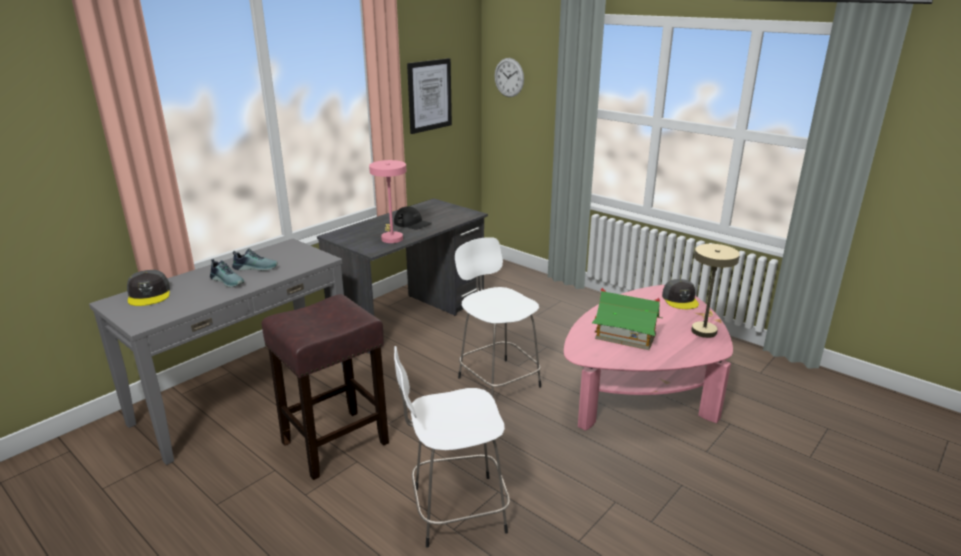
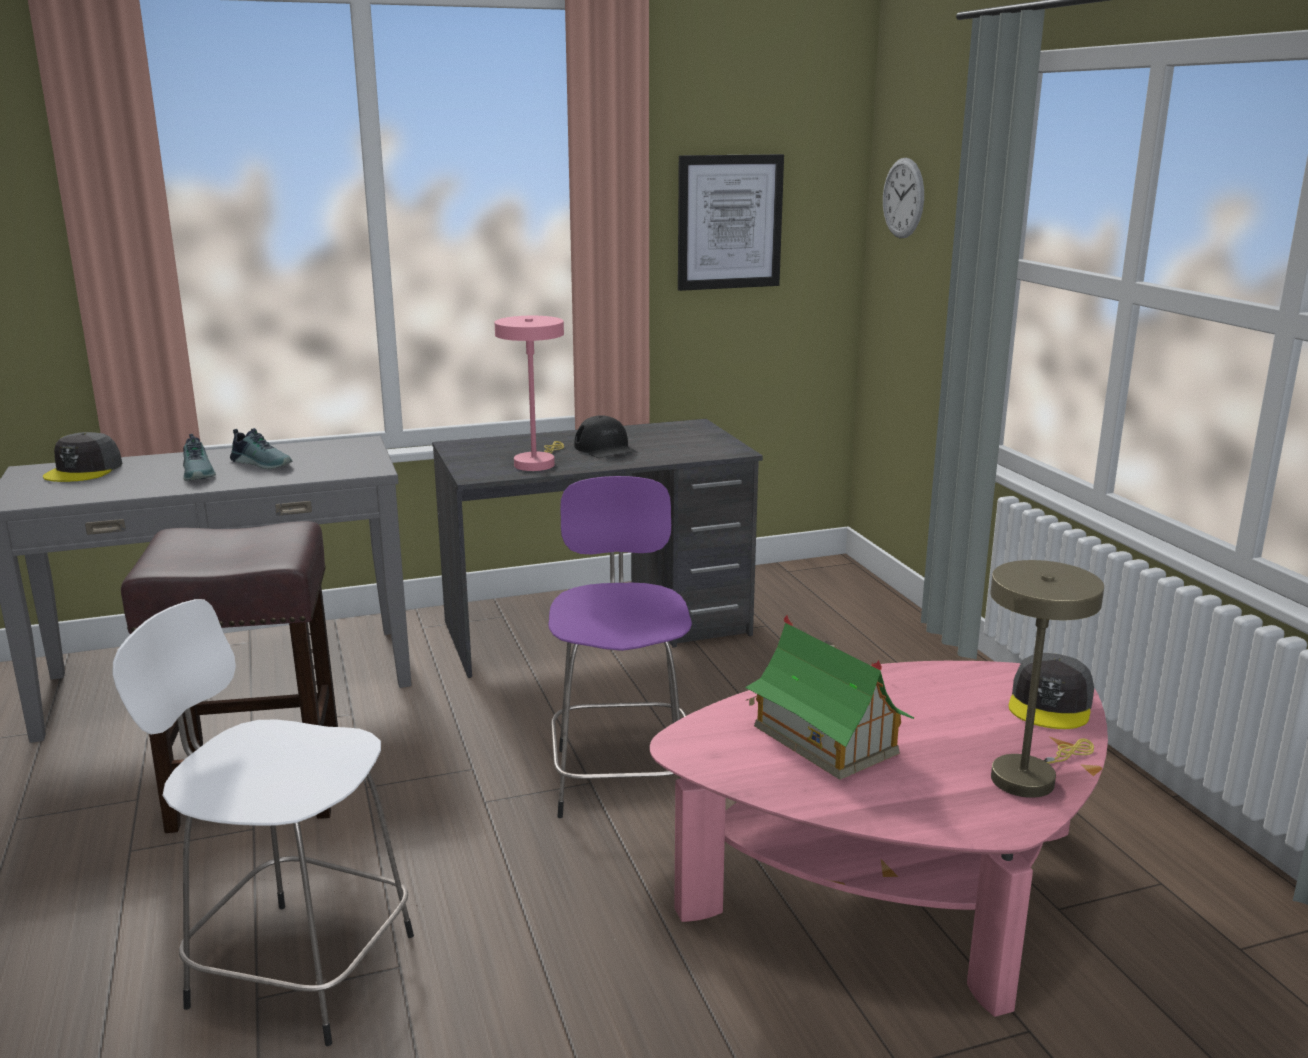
camera: 30 degrees right, 5 degrees down
white stool [455,237,541,397] -> purple stool [548,476,692,818]

